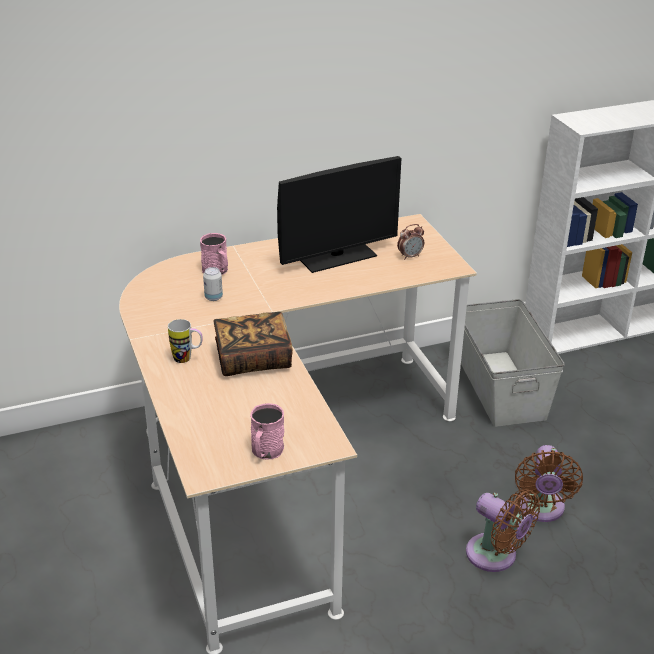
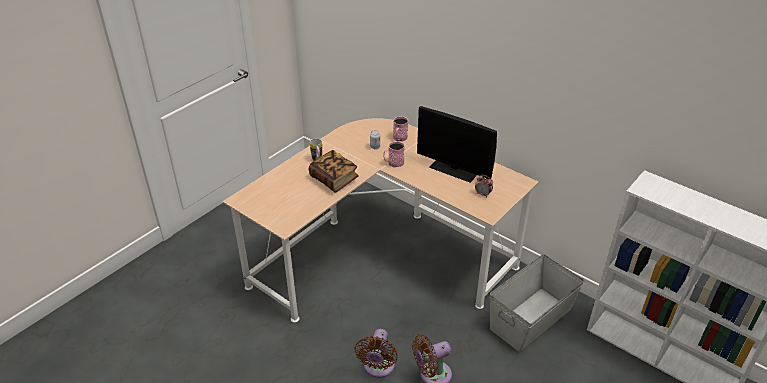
camera: 60 degrees right, 5 degrees up
pink mug [250,403,284,460] -> pink mug moved to [383,141,405,168]

